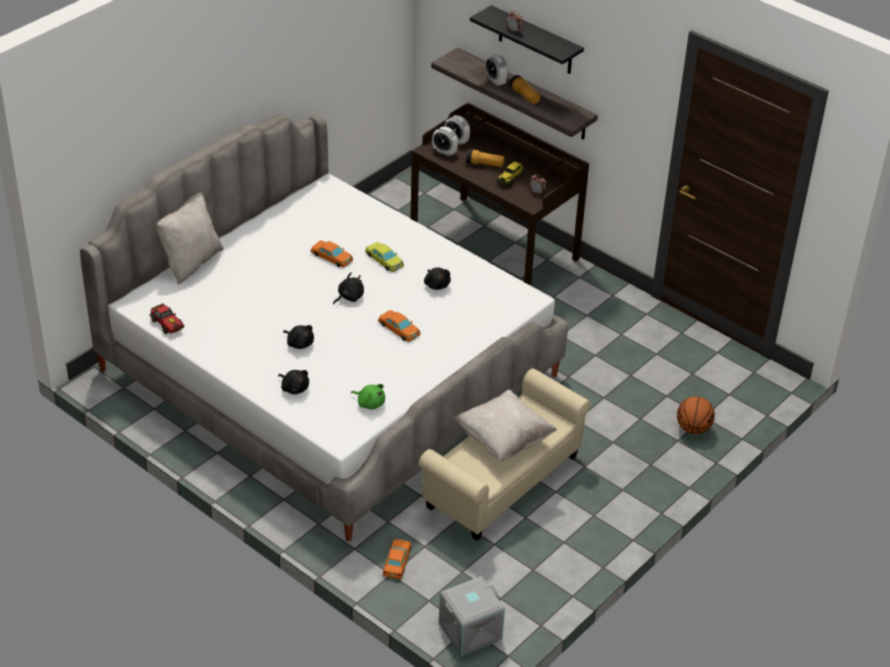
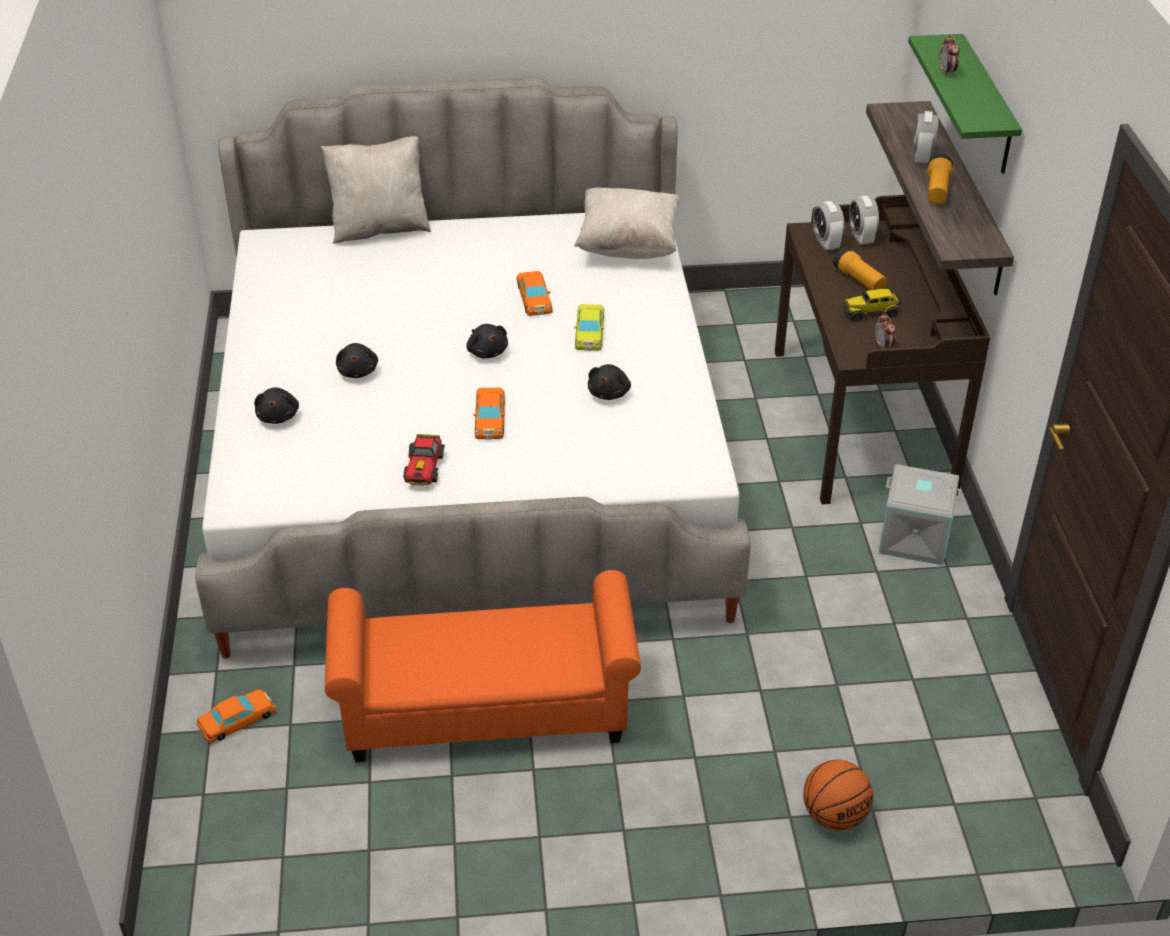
camera: 45 degrees right, 0 degrees up
toy car [150,303,184,334] -> toy car moved to [403,434,445,486]
black plush toy [333,272,364,305] -> black plush toy turned 60 degrees clockwise [466,324,508,358]
green plush toy [351,384,385,409] -> none
beige ottoman [419,368,591,541] -> orange ottoman [325,570,641,762]
grey storage box [439,576,505,656] -> grey storage box moved to [878,465,962,566]
beige pillow [454,390,557,462] -> beige pillow moved to [574,188,680,259]
black shelf [470,5,584,74] -> green shelf [908,34,1022,174]

